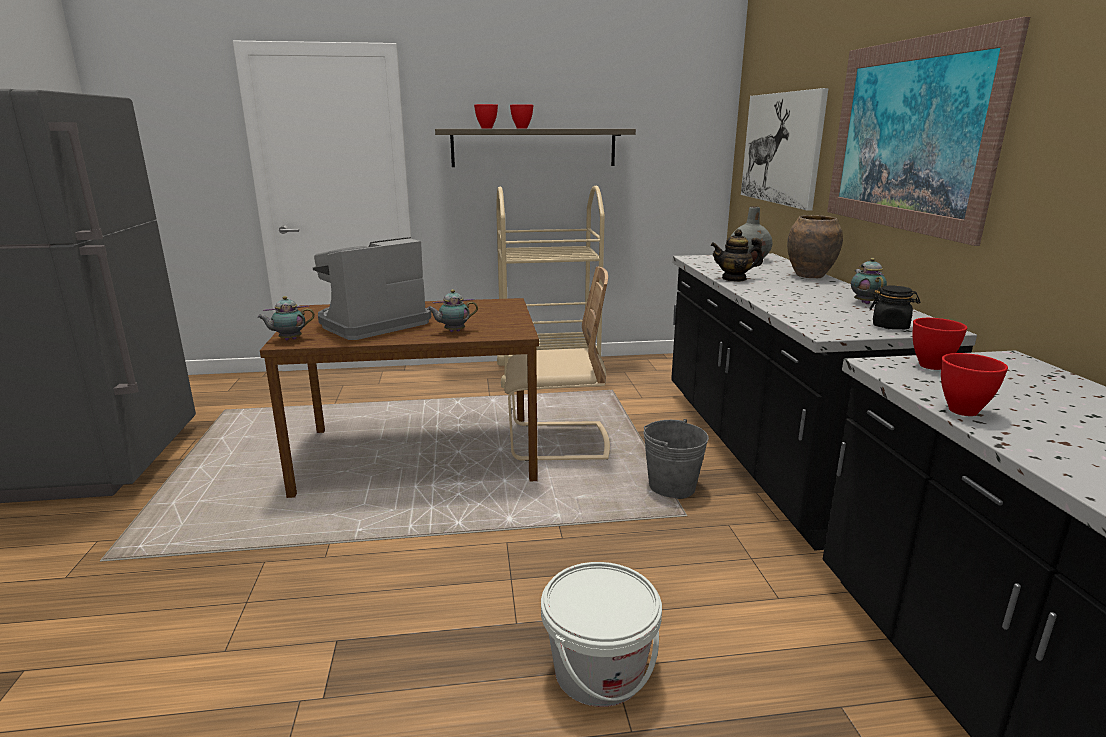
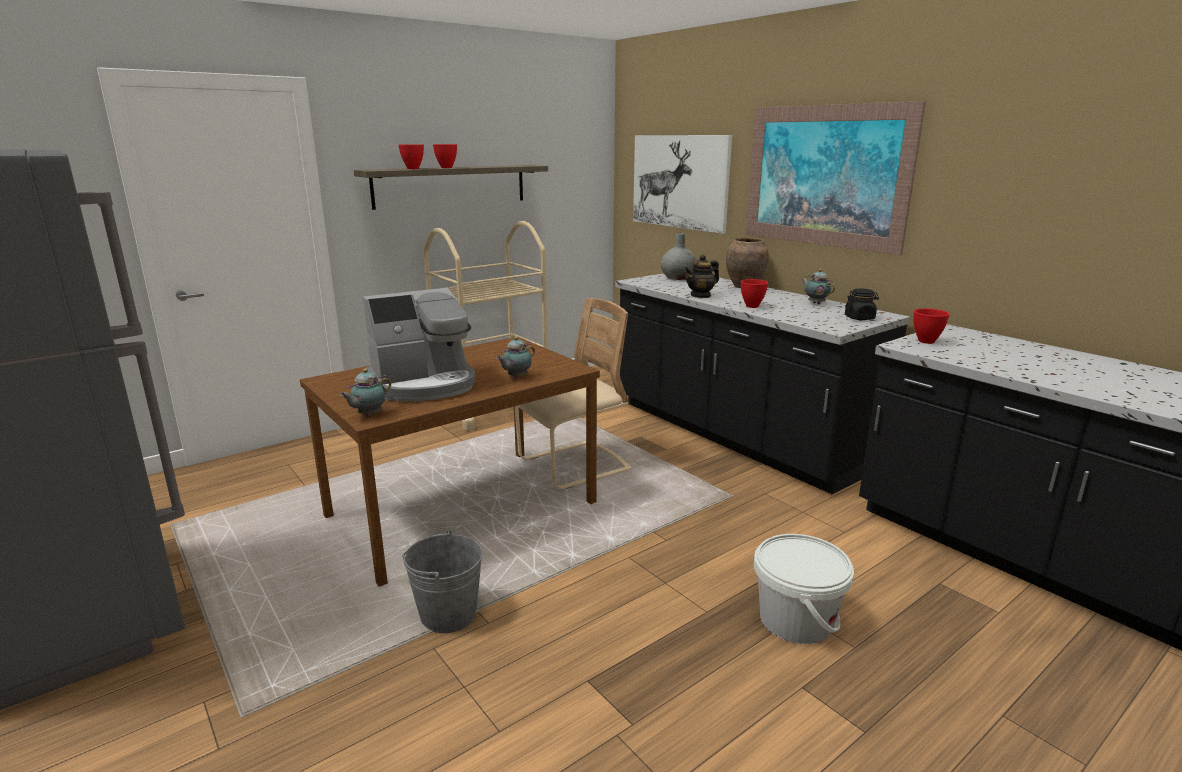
camera: 30 degrees left, 0 degrees up
coffee machine [313,237,431,340] -> coffee machine turned 135 degrees counterclockwise [363,288,476,401]
grey bucket [643,419,709,499] -> grey bucket moved to [402,531,483,633]
red bowl [941,353,1008,416] -> red bowl moved to [741,279,768,308]

